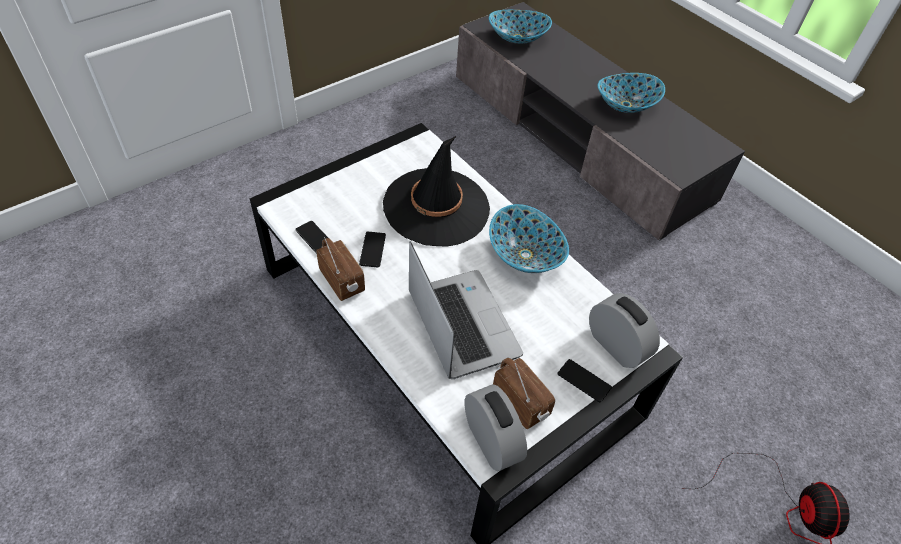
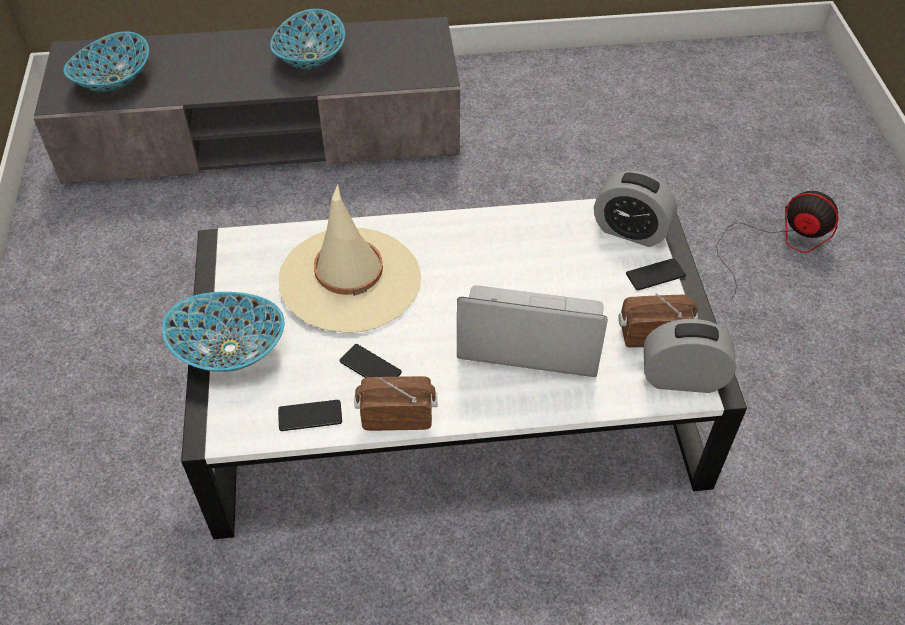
camera: 55 degrees left, 0 degrees up
black hat [383,136,490,247] -> beige hat [279,184,421,333]
bowl [489,204,569,273] -> bowl moved to [162,292,284,372]
alarm clock [589,293,660,368] -> alarm clock turned 150 degrees counterclockwise [594,171,677,247]

